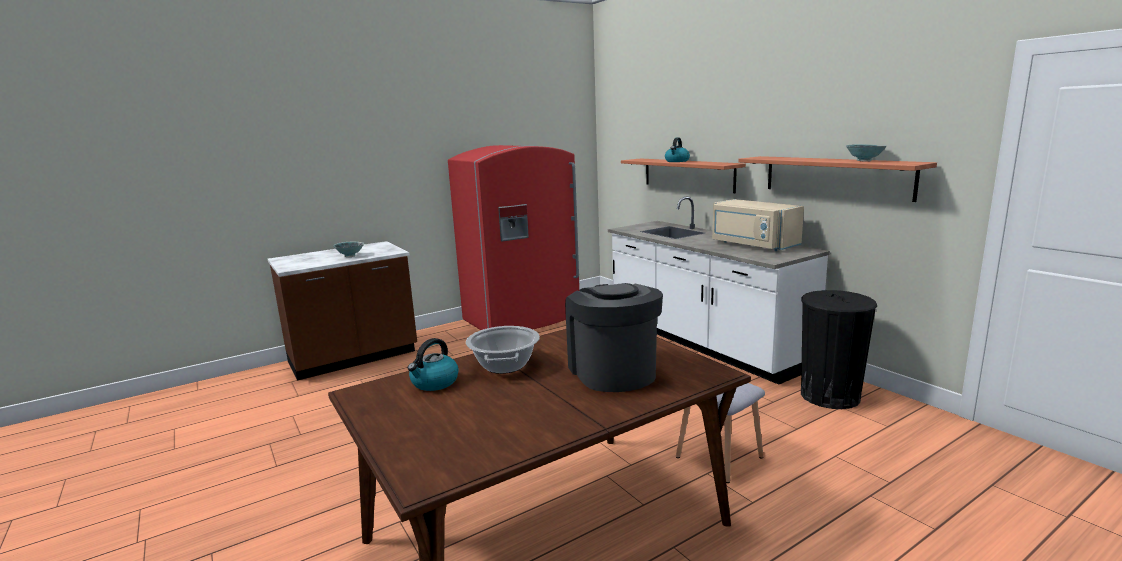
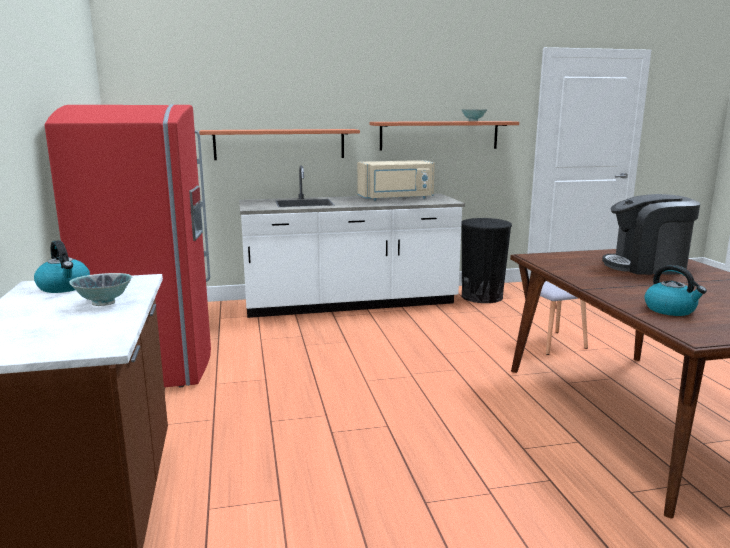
camera: 70 degrees left, 0 degrees up
cooking pot [466,326,540,374] -> none
kettle [665,138,690,162] -> kettle moved to [34,240,90,293]

